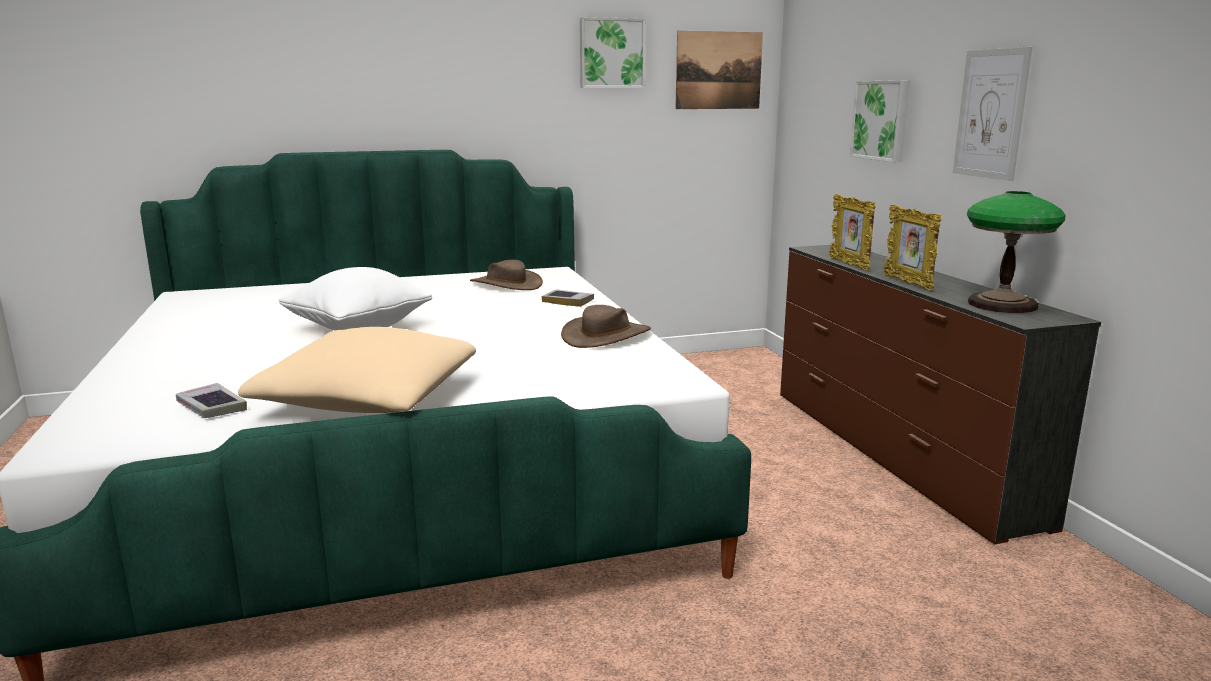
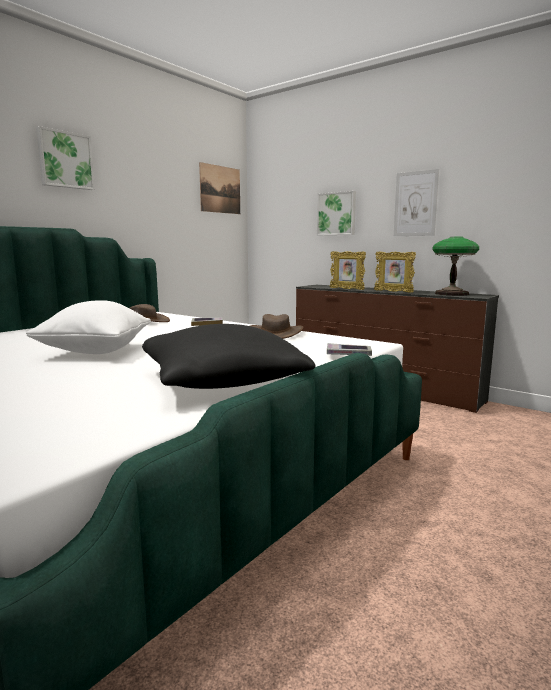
camera: 35 degrees left, 5 degrees down
book [176,383,247,418] -> book moved to [327,343,372,356]
beige pillow [238,327,476,413] -> black pillow [142,324,316,389]
picture [580,17,646,88] -> picture moved to [36,126,95,190]

